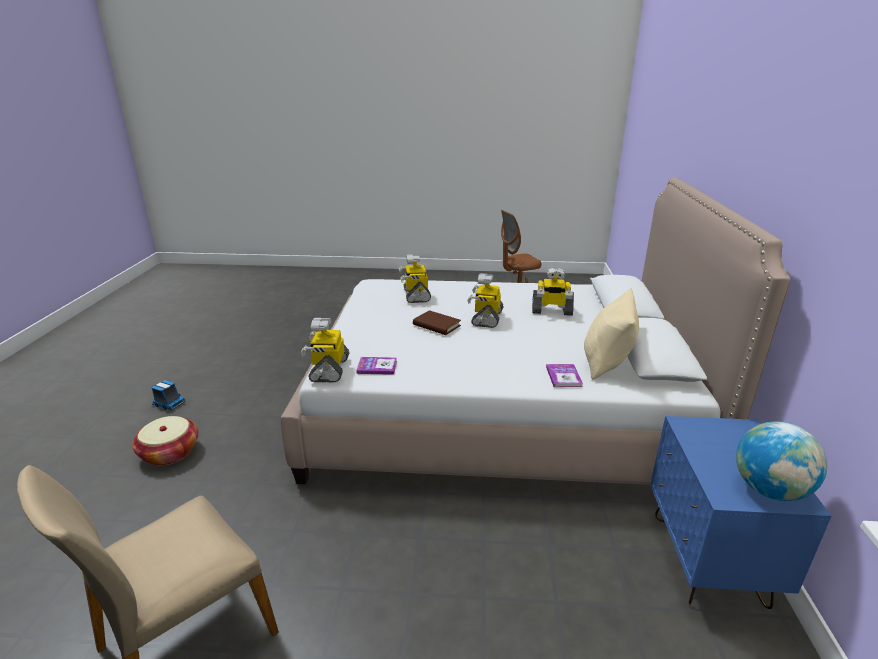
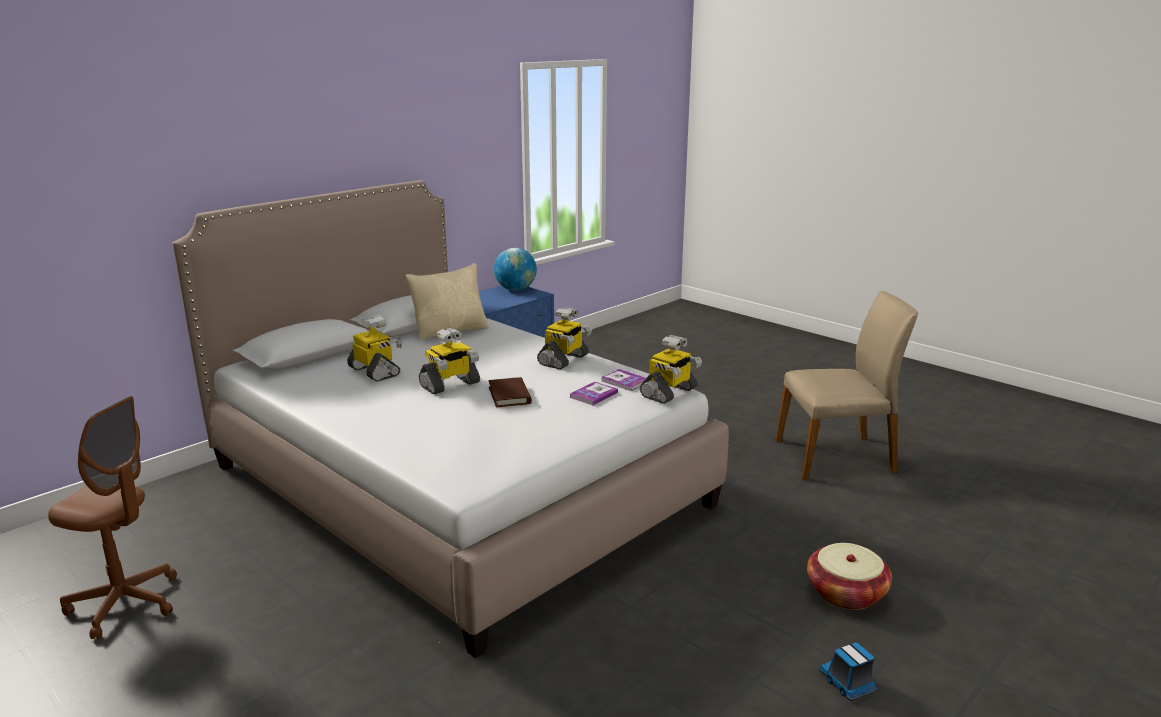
camera: 140 degrees left, 5 degrees down
toy robot [399,254,431,303] -> toy robot moved to [537,307,592,369]
book [546,364,583,387] -> book moved to [569,381,618,405]

